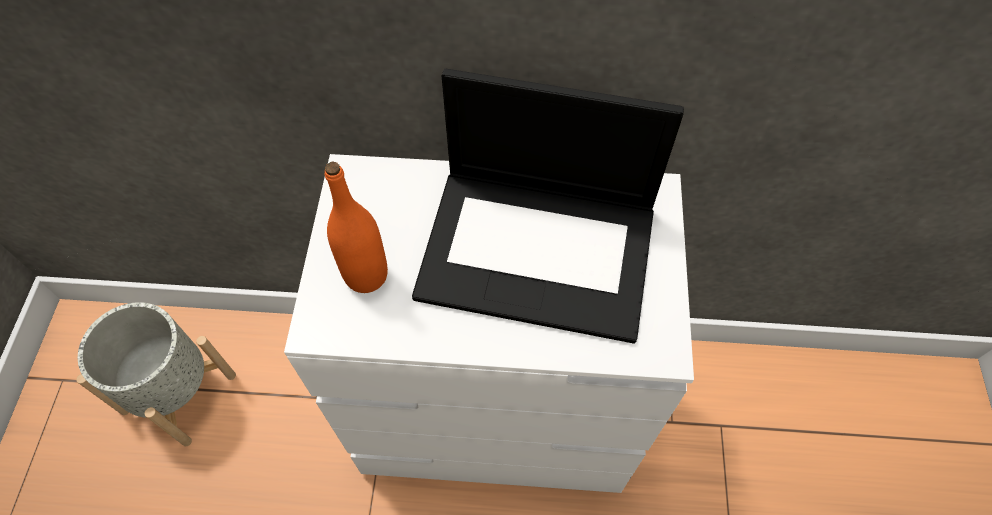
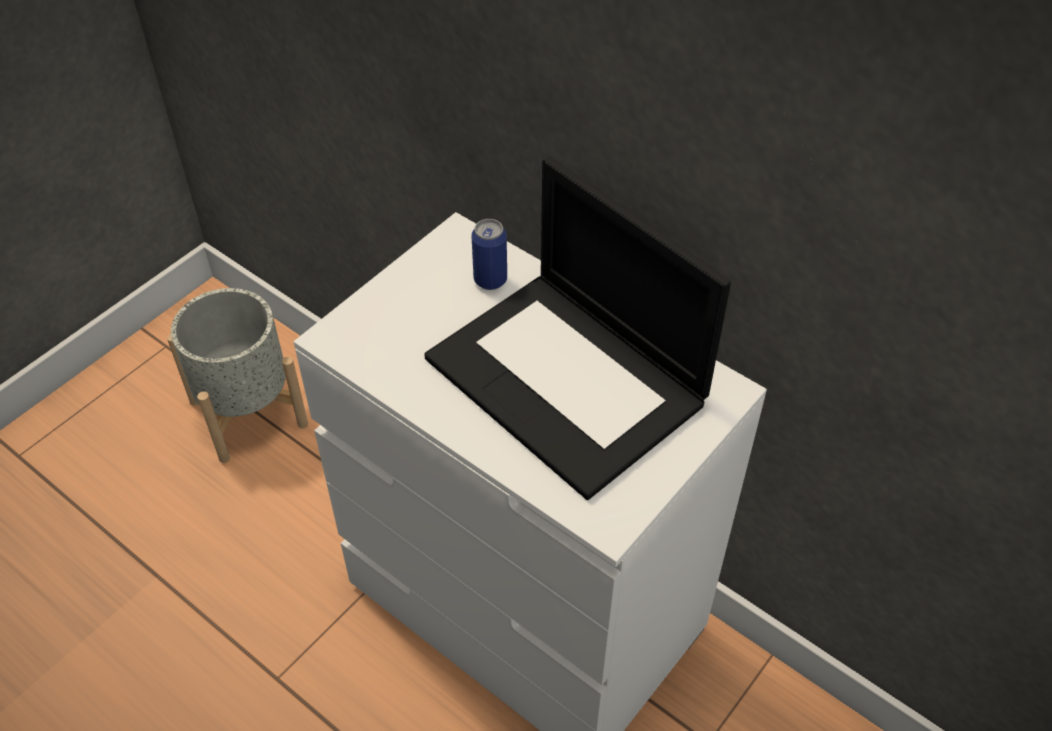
camera: 35 degrees right, 10 degrees down
orange bottle [325,162,388,293] -> none
none -> can [471,219,507,290]

